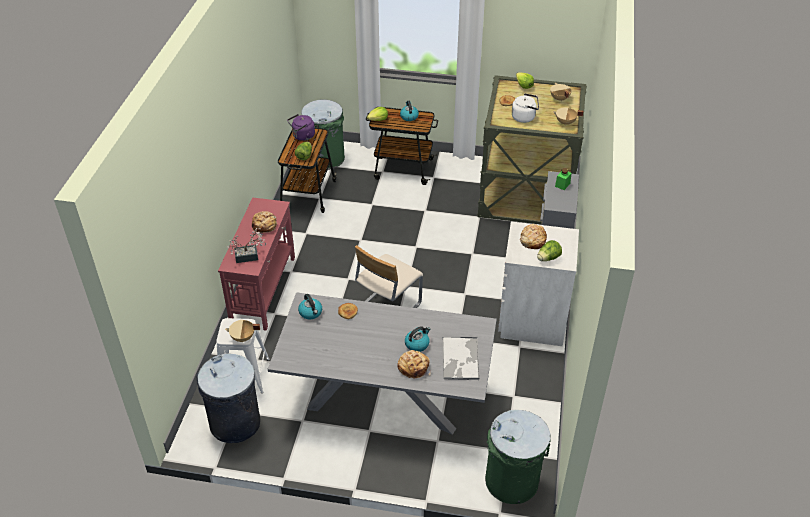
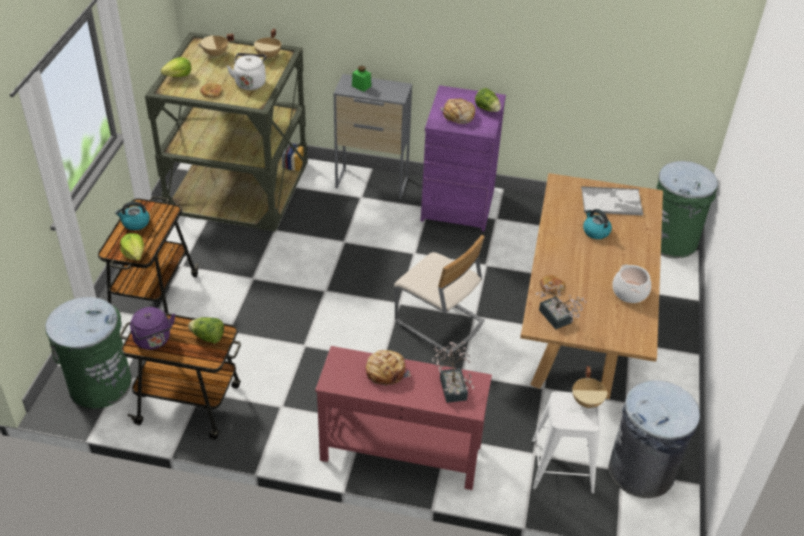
camera: 90 degrees left, 0 degrees up
grey dining table [268,292,497,435] -> brown dining table [520,173,663,399]
kettle [298,294,322,320] -> potted plant [536,281,586,329]
bread [398,350,431,378] -> none
white dresser [498,221,579,346] -> purple dresser [421,85,506,232]
none -> cooking pot [612,264,651,303]

